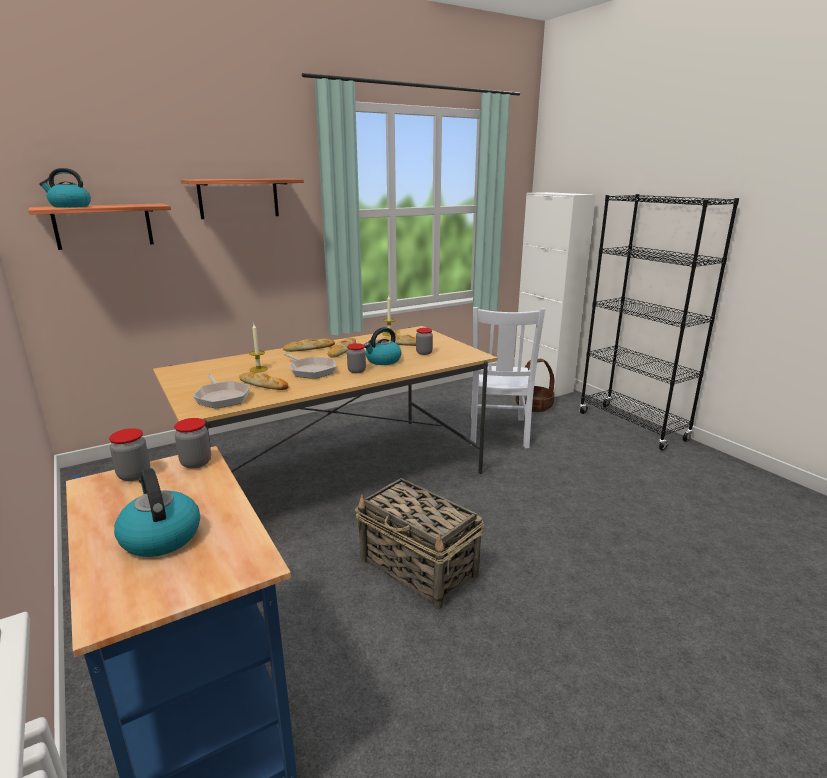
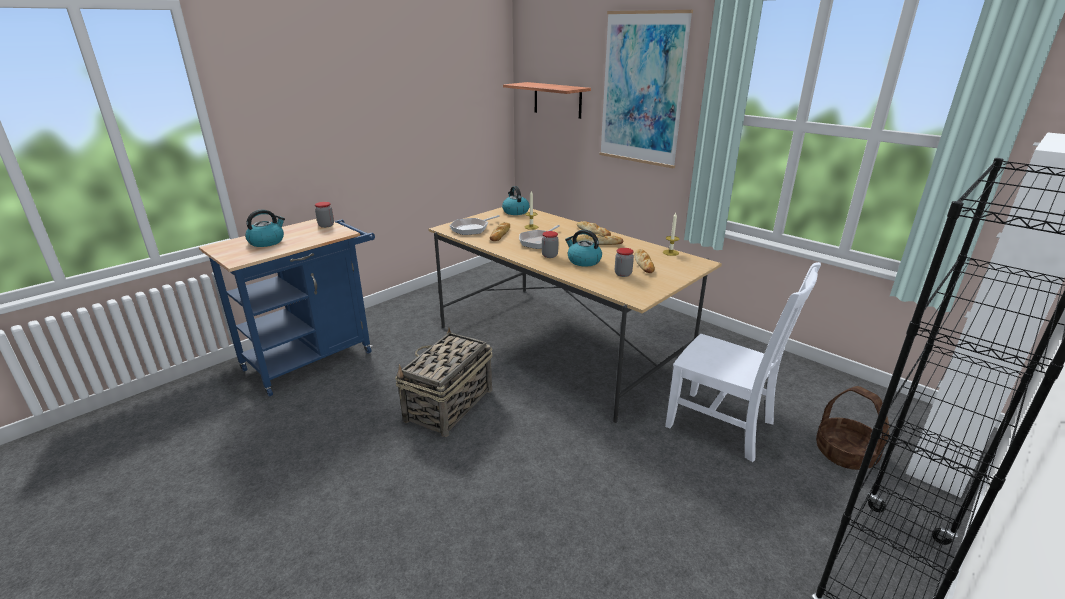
camera: 75 degrees right, 5 degrees up
kettle [39,168,91,208] -> kettle moved to [502,186,529,215]
jar [174,418,211,469] -> none
shelf [181,179,304,219] -> picture [600,10,693,168]
white chair [470,307,545,448] -> white chair turned 135 degrees counterclockwise [665,262,821,462]

